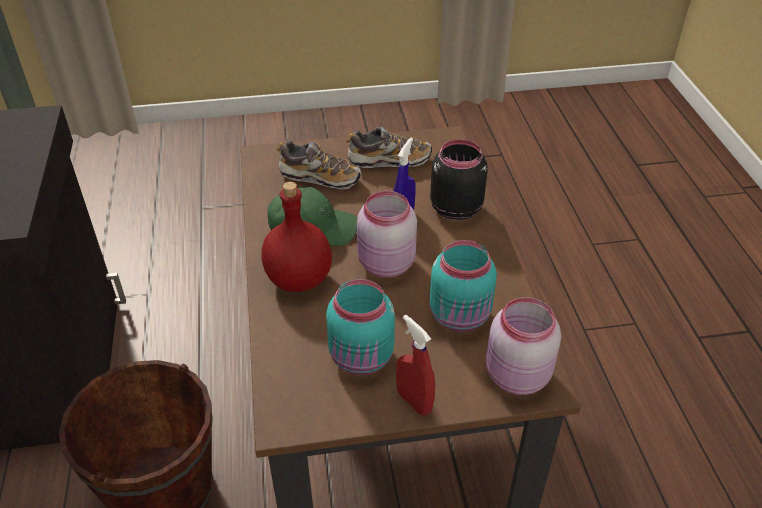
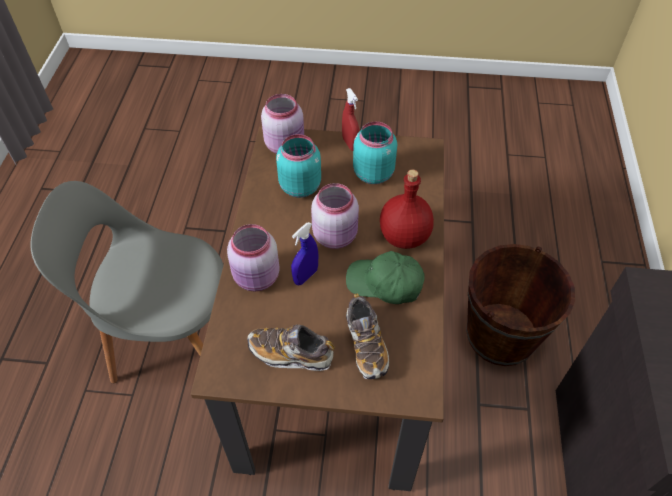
camera: 165 degrees left, 10 degrees up
shoe [277,141,362,189] -> shoe turned 135 degrees counterclockwise [346,293,389,379]
black jar [430,139,487,221] -> pink jar [227,224,280,292]
none -> grey chair [30,181,224,384]

